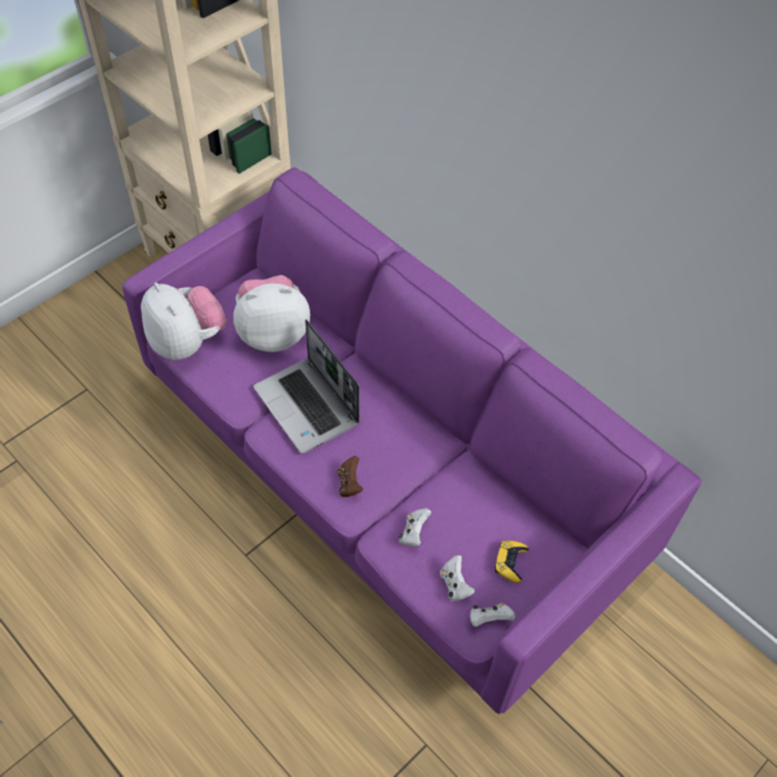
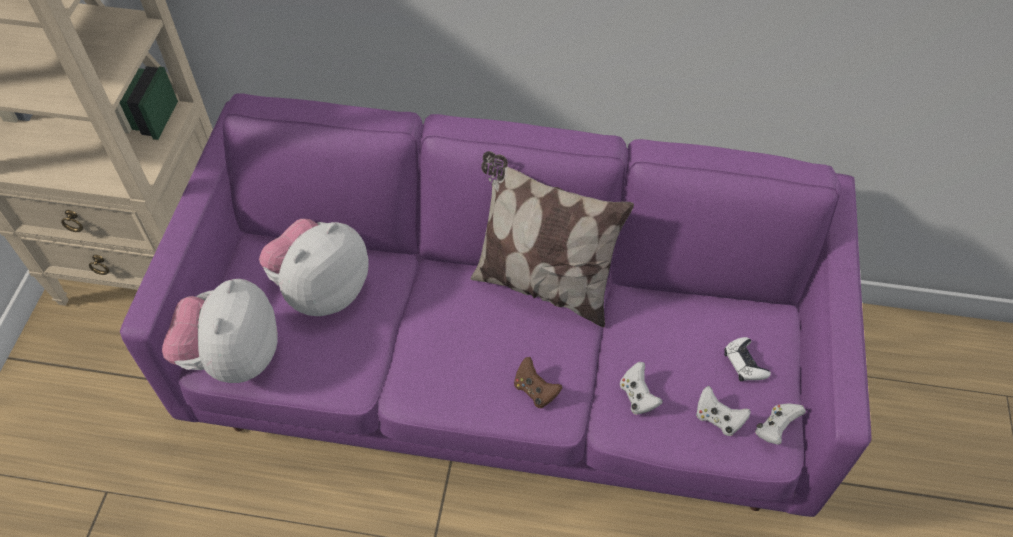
camera: 35 degrees left, 0 degrees up
plush toy [141,283,227,360] -> plush toy turned 105 degrees counterclockwise [162,279,278,383]
laptop [253,319,359,454] -> none
yellow game controller [495,540,529,583] -> white game controller [724,337,771,381]
none -> pillow [470,151,634,328]

